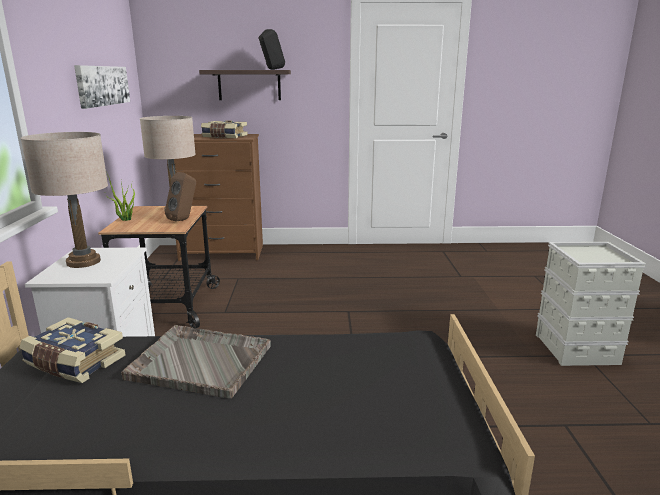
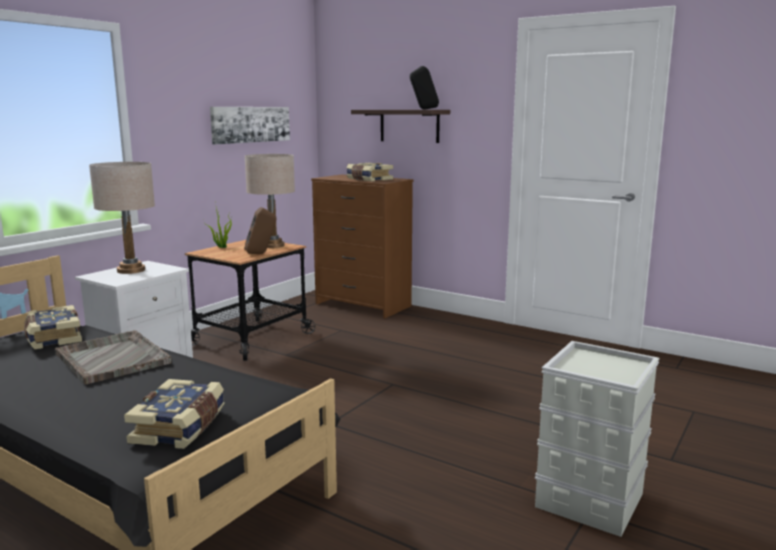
camera: 35 degrees right, 5 degrees down
none -> book [124,379,225,449]

